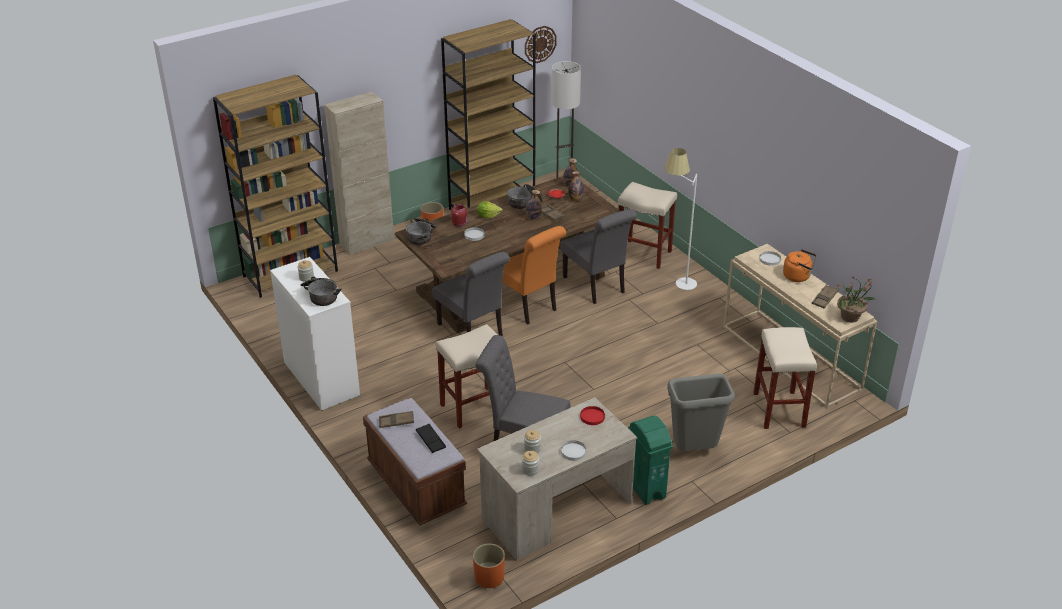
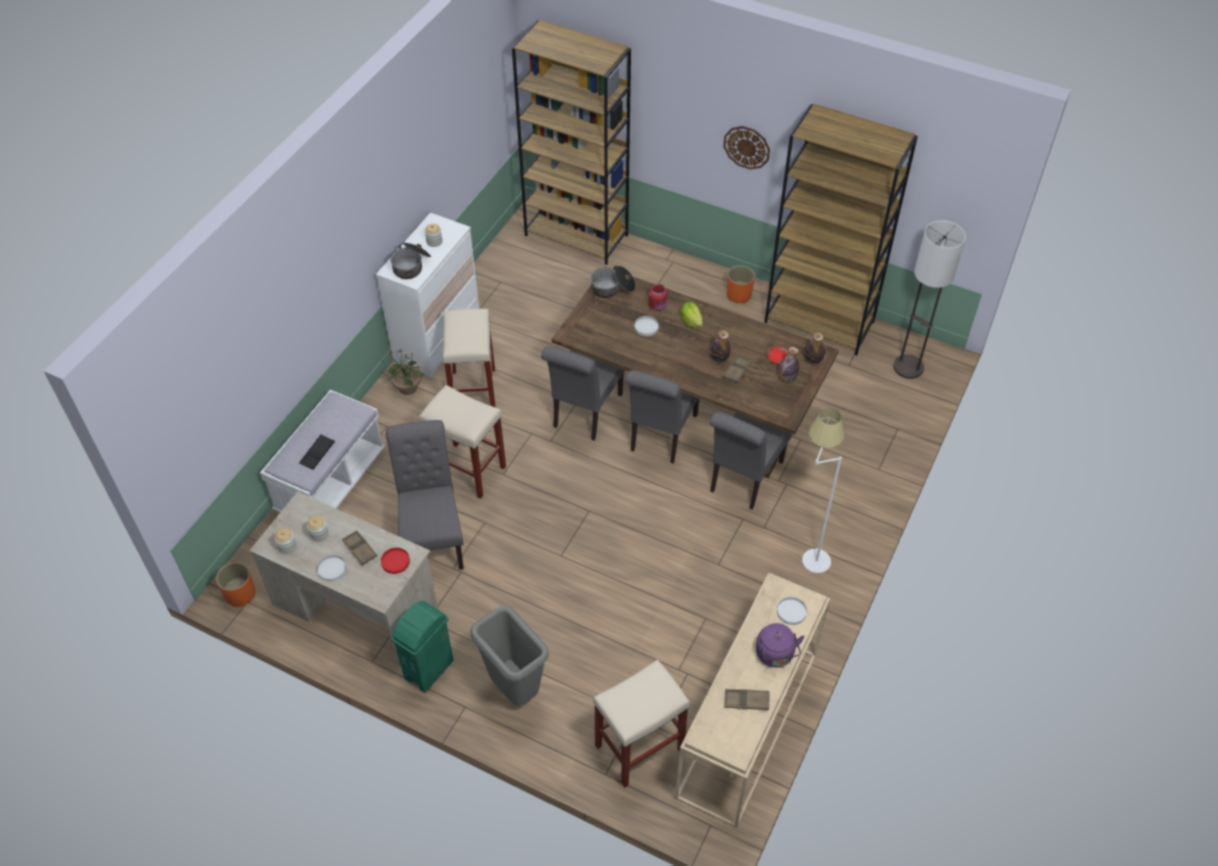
camera: 60 degrees right, 15 degrees up
beige cabinet [324,92,394,255] -> none
brown bench [363,398,467,525] -> white bench [260,390,385,512]
brown tray [379,411,414,428] -> brown tray moved to [342,530,377,565]
orange chair [502,226,566,324] -> grey chair [625,370,699,463]
cooking pot [507,184,543,209] -> none
wall clock [525,26,557,63] -> wall clock moved to [723,126,770,170]
beige stool [618,182,677,269] -> beige stool moved to [443,309,496,408]
orange kettle [783,249,816,282] -> purple kettle [756,623,804,667]
potted plant [835,276,877,323] -> potted plant moved to [388,349,426,395]

